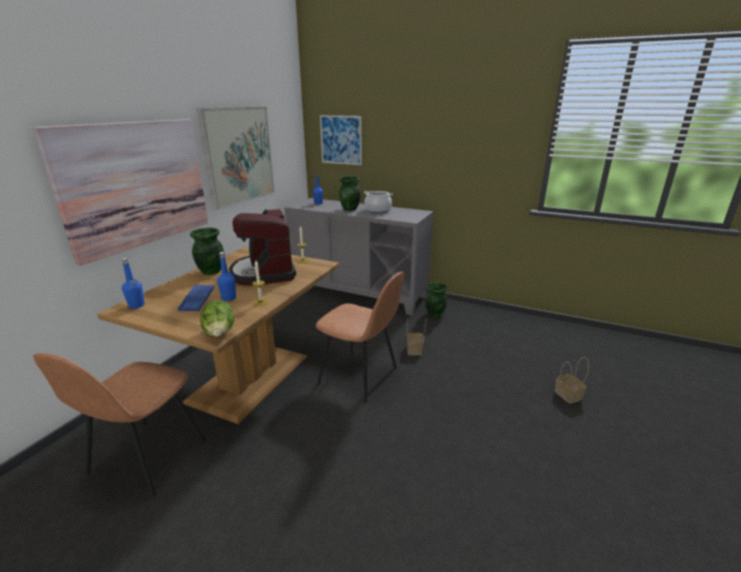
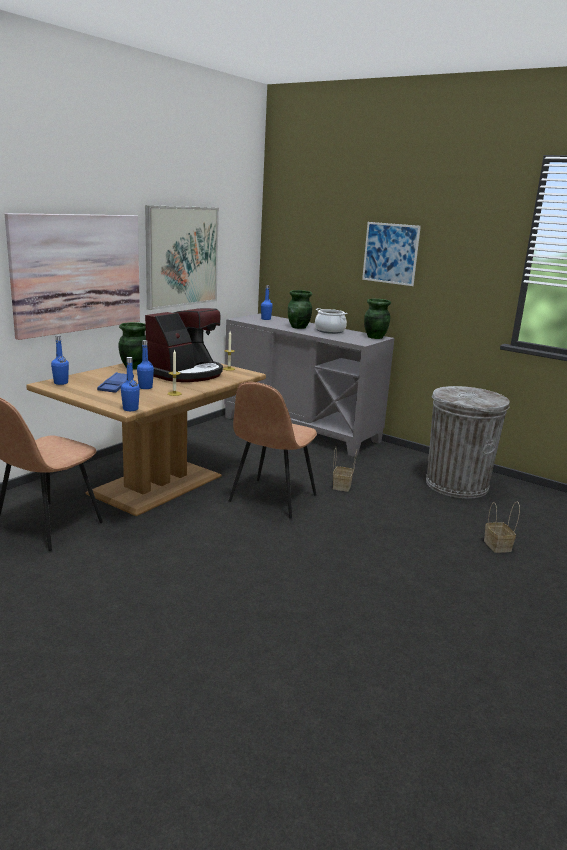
camera: 10 degrees right, 5 degrees down
lettuce [200,300,234,337] -> blue bottle [121,357,140,411]
coffee machine [229,209,296,286] -> coffee machine turned 135 degrees counterclockwise [145,308,223,382]
brown chair [316,271,404,403] -> brown chair turned 75 degrees clockwise [229,382,317,519]
picture [320,115,362,165] -> picture moved to [362,222,421,286]
green vase [425,283,447,317] -> green vase moved to [364,299,391,339]
none -> grey trash can [426,386,510,498]

